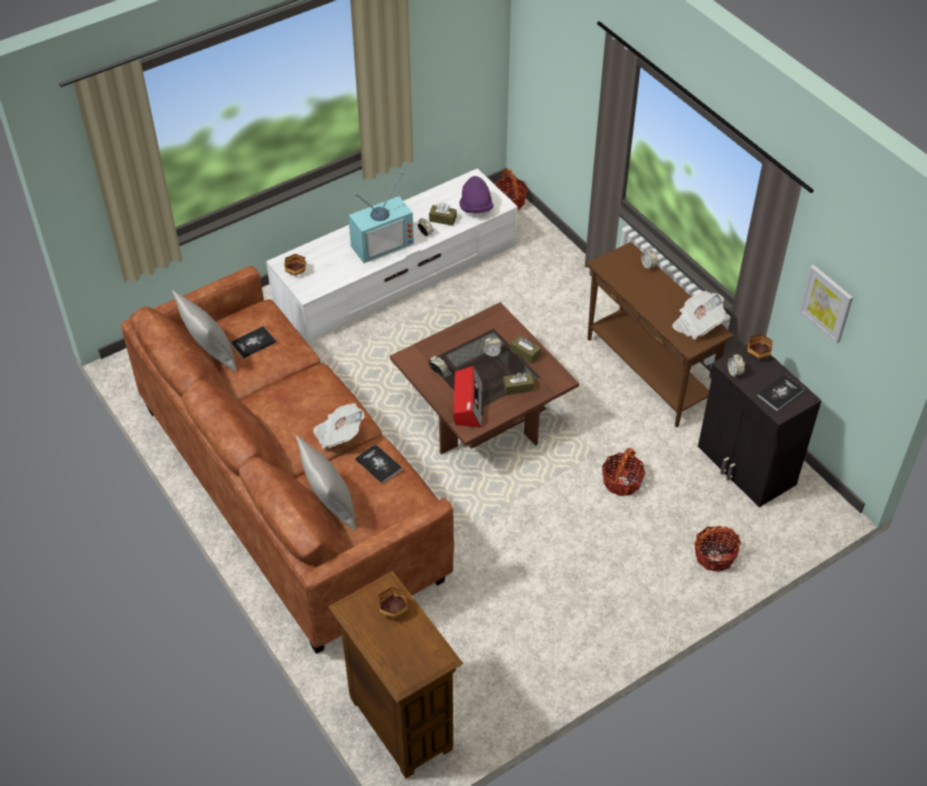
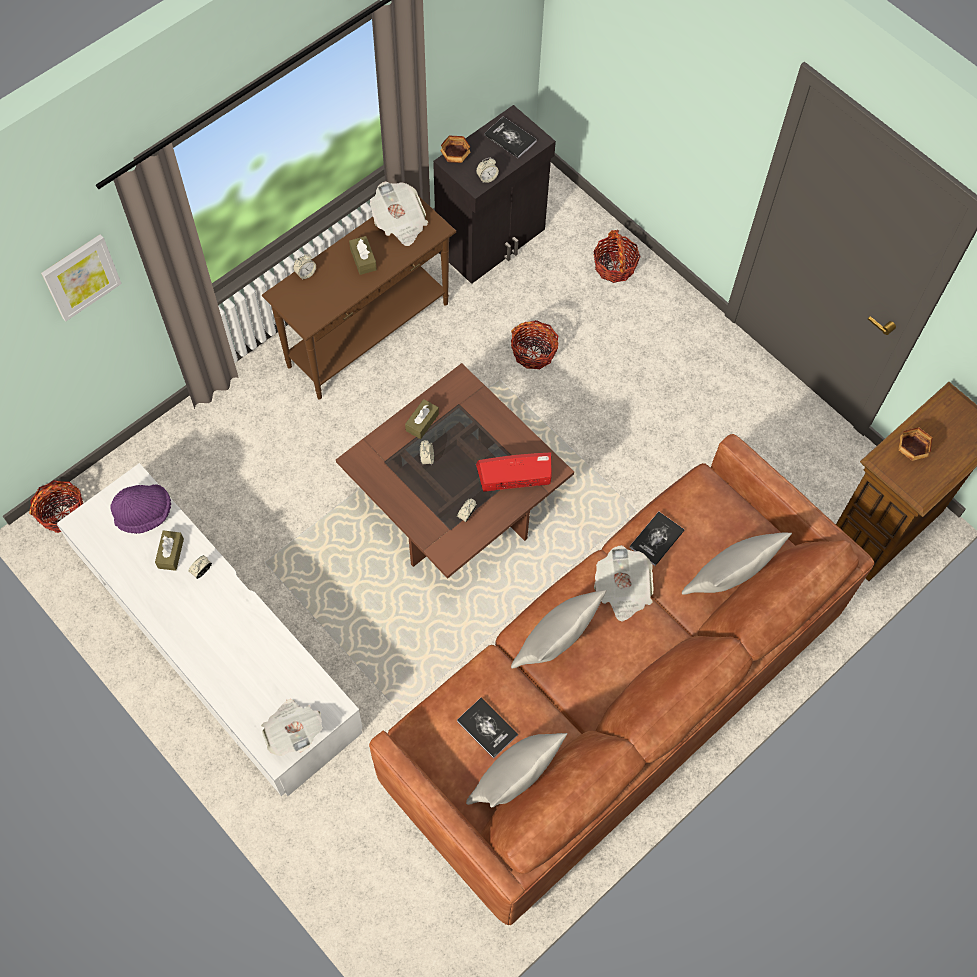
camera: 100 degrees left, 15 degrees up
bowl [285,254,306,276] -> newspaper [261,699,323,756]
television [348,171,414,263] -> none
brown tissue box [503,372,534,395] -> brown tissue box moved to [349,236,377,275]
picture [799,265,853,344] -> picture moved to [41,234,122,321]
none -> grey pillow [511,590,607,668]

